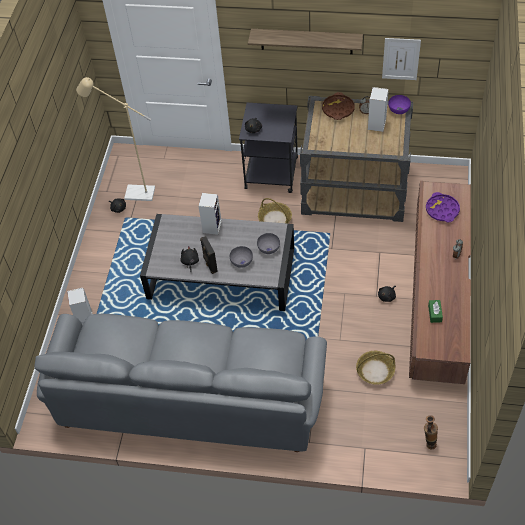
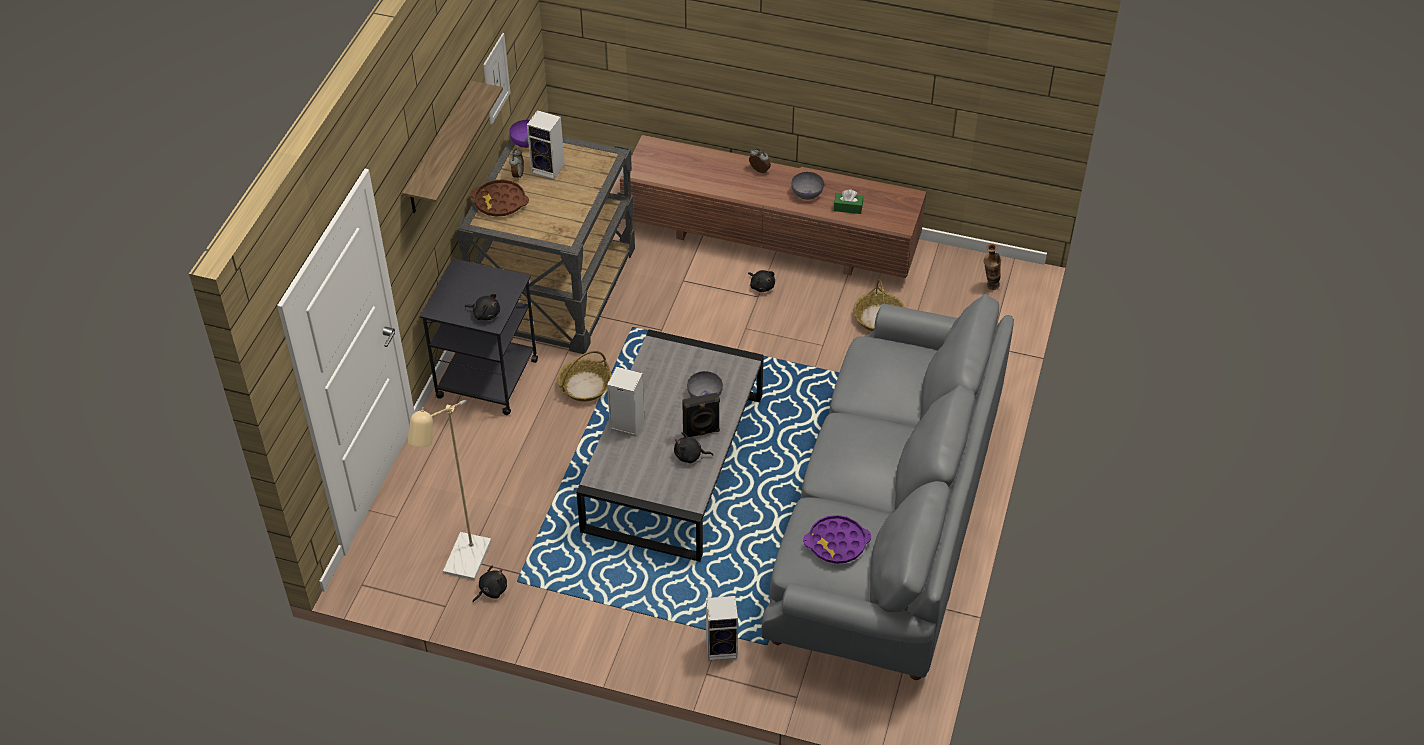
camera: 85 degrees left, 5 degrees down
grey bowl [257,233,280,254] -> grey bowl moved to [791,172,824,200]
purple tray [426,192,460,222] -> purple tray moved to [803,515,871,564]

